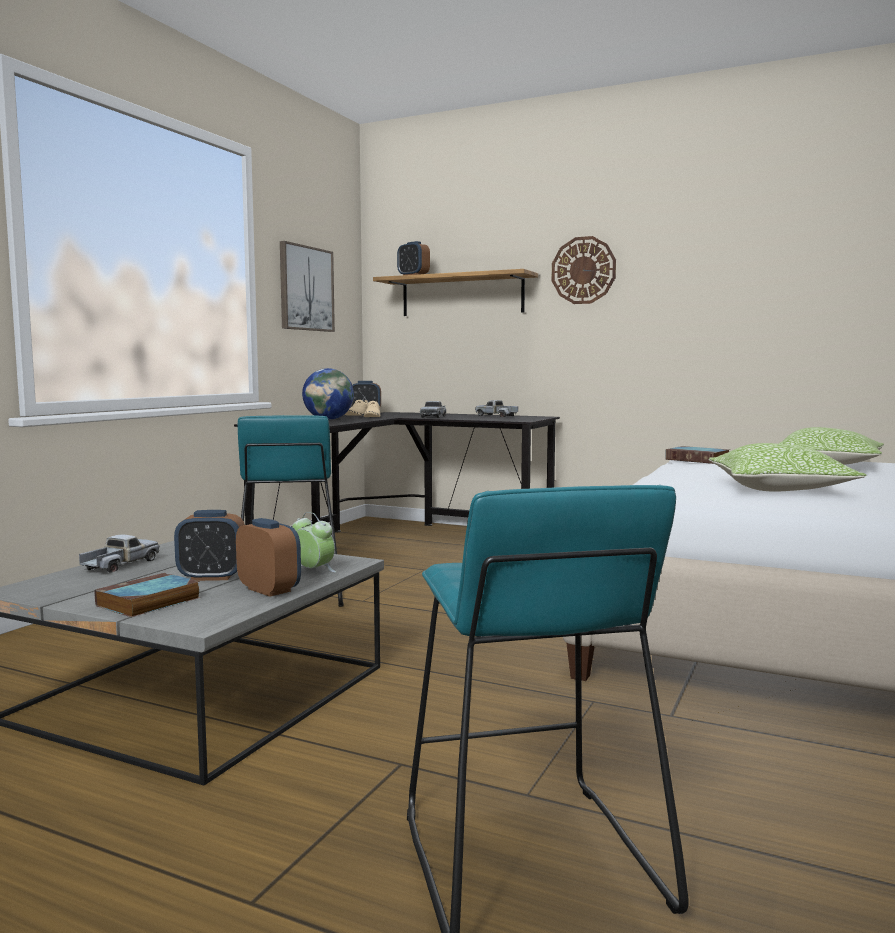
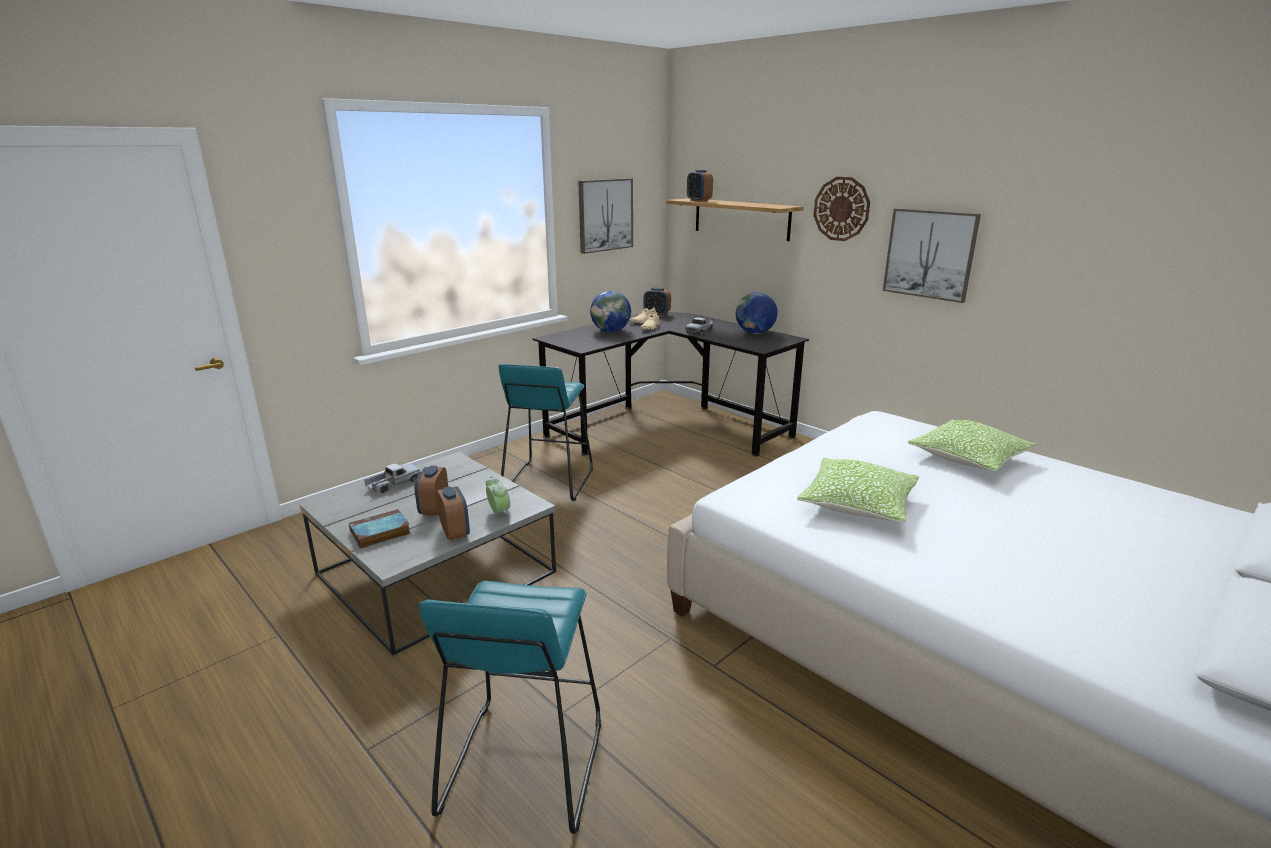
camera: 20 degrees right, 15 degrees up
alarm clock [174,510,245,581] -> alarm clock turned 75 degrees clockwise [415,466,448,516]
toy truck [475,400,518,417] -> globe [736,292,778,334]
book [665,446,729,464] -> none
none -> picture [883,208,981,303]

